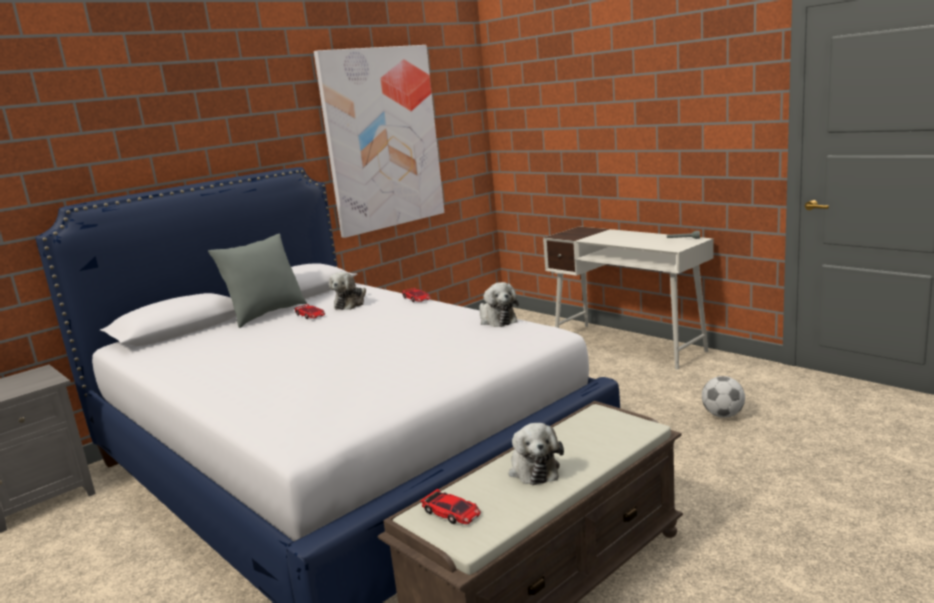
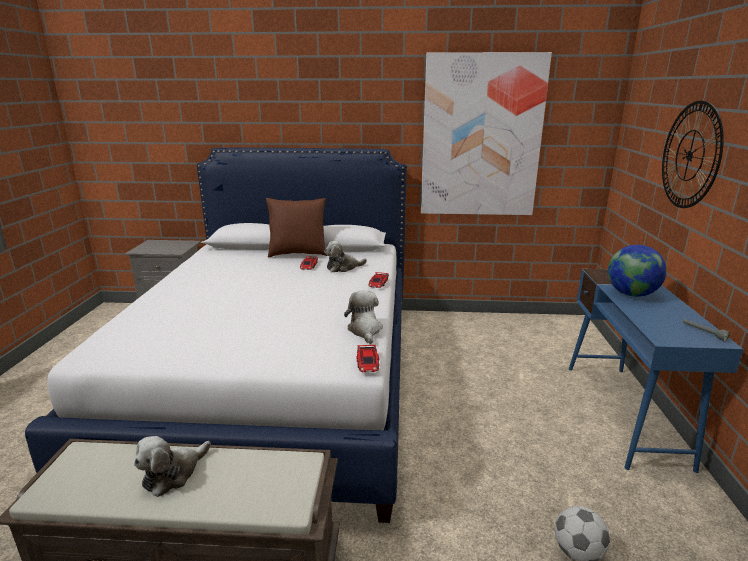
camera: 45 degrees right, 5 degrees up
grey pillow [208,234,307,328] -> brown pillow [266,198,327,257]
toy car [420,489,481,524] -> toy car moved to [357,345,379,372]
plush toy [479,282,519,327] -> plush toy turned 150 degrees clockwise [344,290,383,344]
white desk [543,226,713,370] -> blue desk [569,269,744,473]
none -> globe [608,245,667,297]
none -> wall clock [662,101,724,208]

